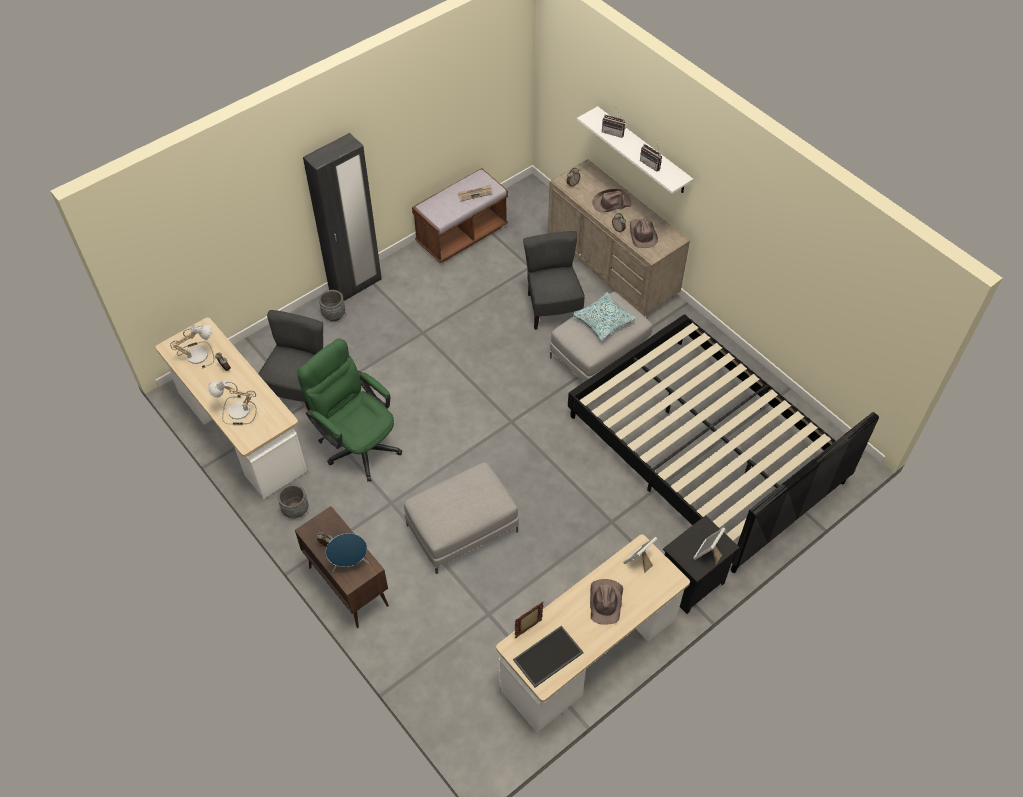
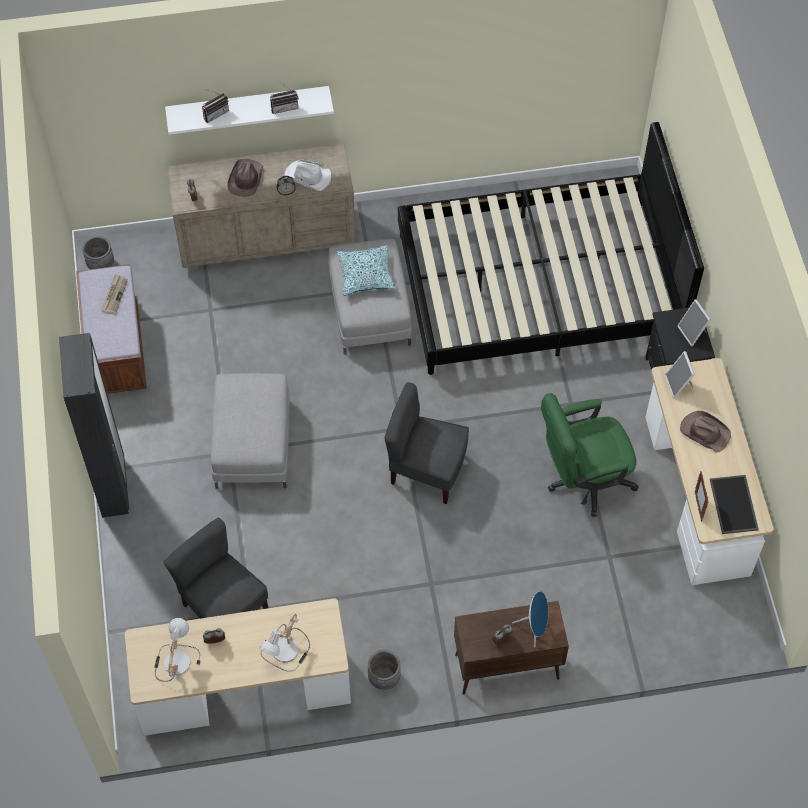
camera: 60 degrees left, 5 degrees up
green office chair [297,338,402,481] -> green office chair moved to [541,393,639,517]
grey planter [319,290,345,321] -> grey planter moved to [82,236,114,269]
grey ottoman [404,462,519,574] -> grey ottoman moved to [210,373,290,489]
grey chair [523,231,585,329] -> grey chair moved to [384,383,469,504]
brown hat [630,219,658,248] -> white hat [284,160,331,191]

